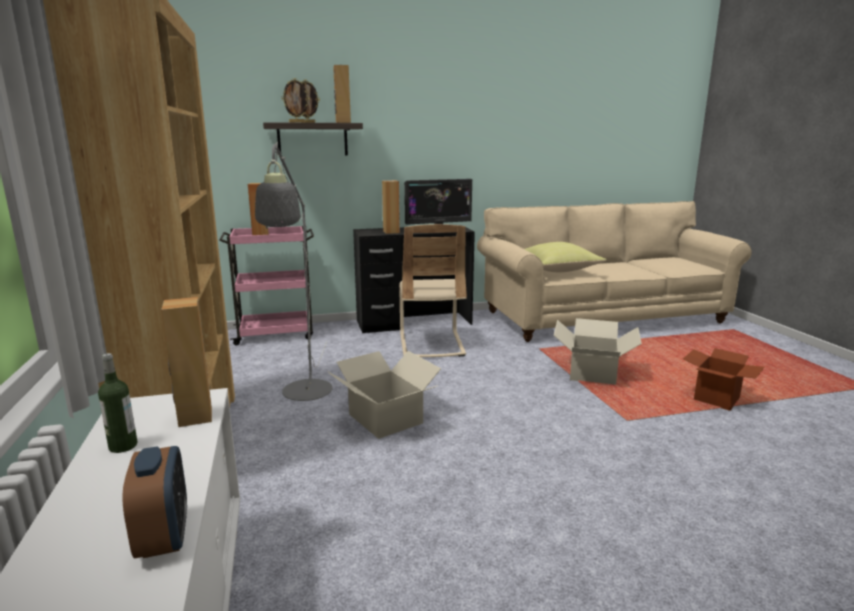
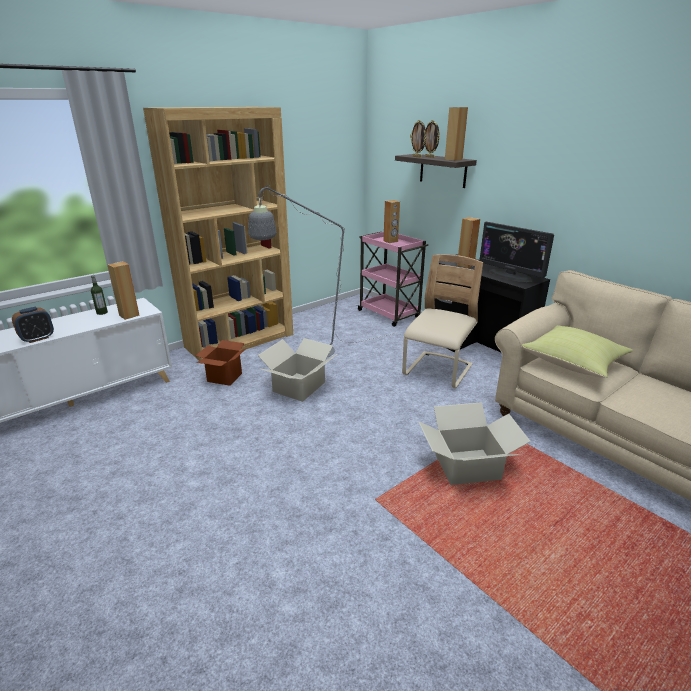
camera: 65 degrees right, 10 degrees up
beige chair [399,224,467,357] -> beige chair turned 150 degrees clockwise [402,254,483,389]
cardboard box [683,348,765,411] -> cardboard box moved to [195,340,245,386]

